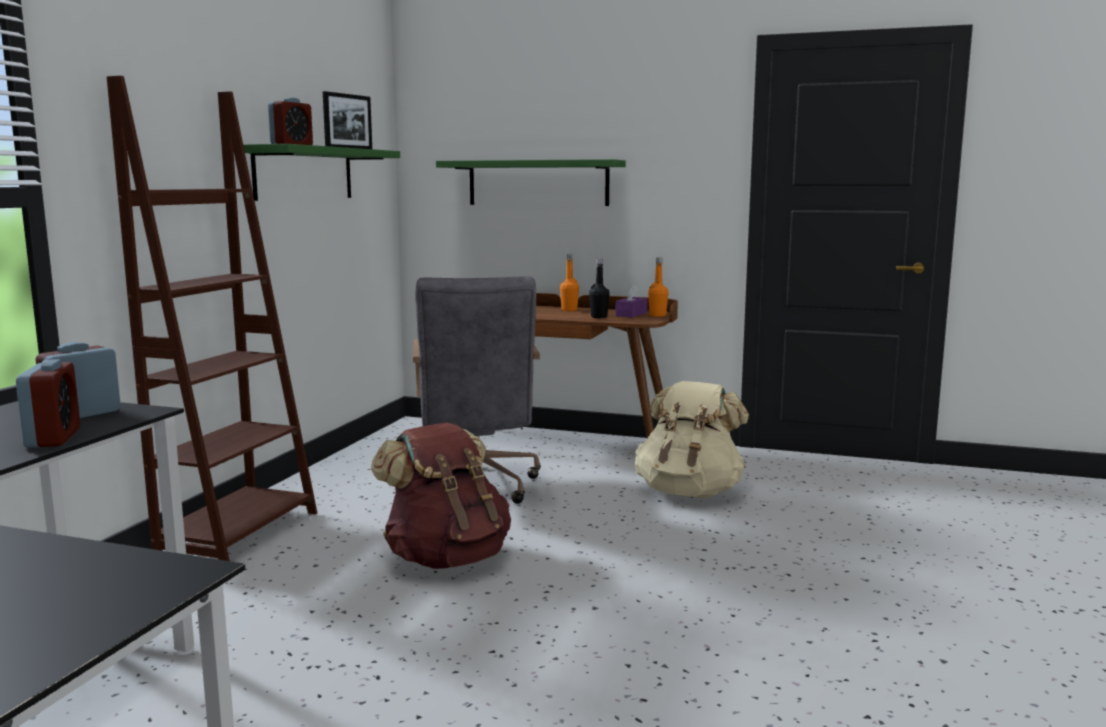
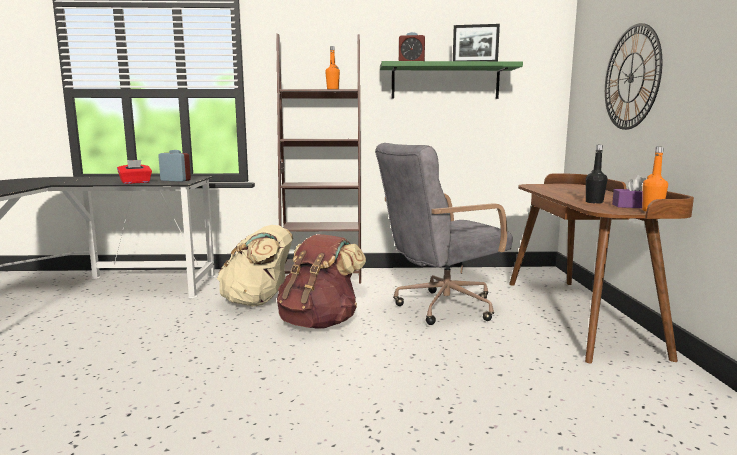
camera: 70 degrees right, 0 degrees up
alarm clock [16,359,80,448] -> red tissue box [117,160,152,184]
green shelf [436,159,626,206] -> wall clock [605,23,662,130]
orange bottle [560,254,579,311] -> orange bottle moved to [325,46,340,89]
beige backpack [635,381,749,498] -> beige backpack moved to [217,225,293,307]

